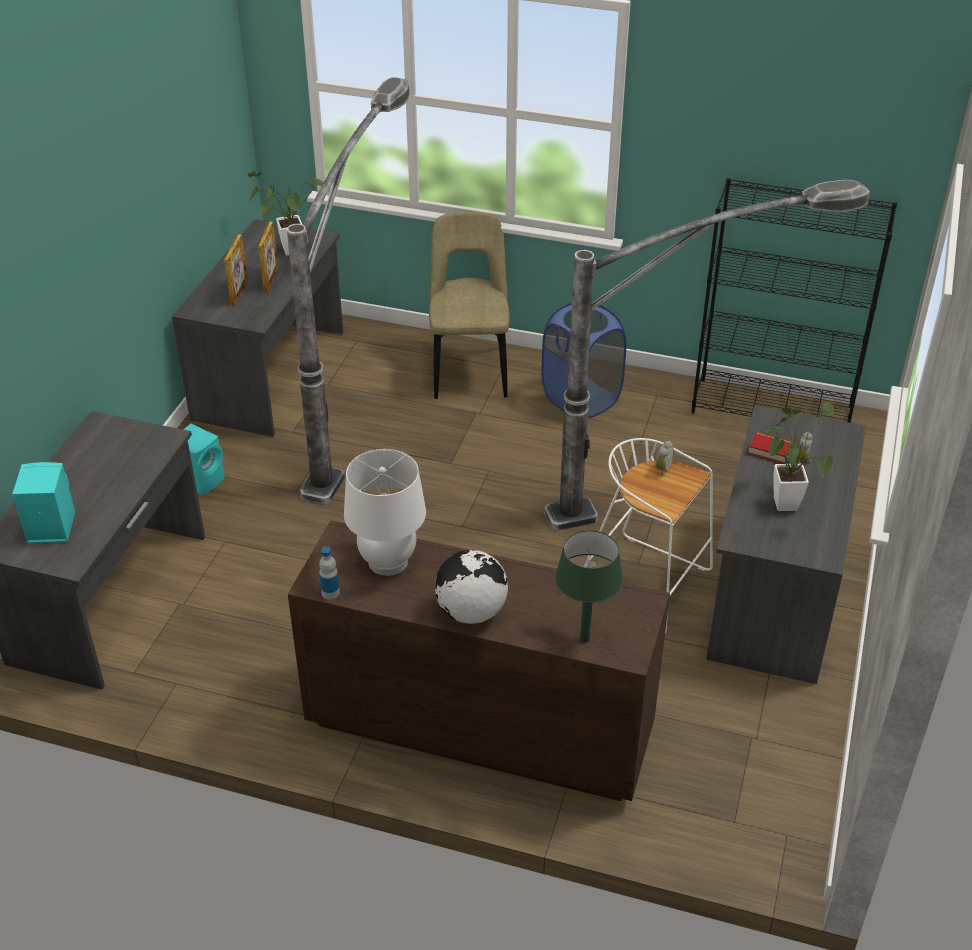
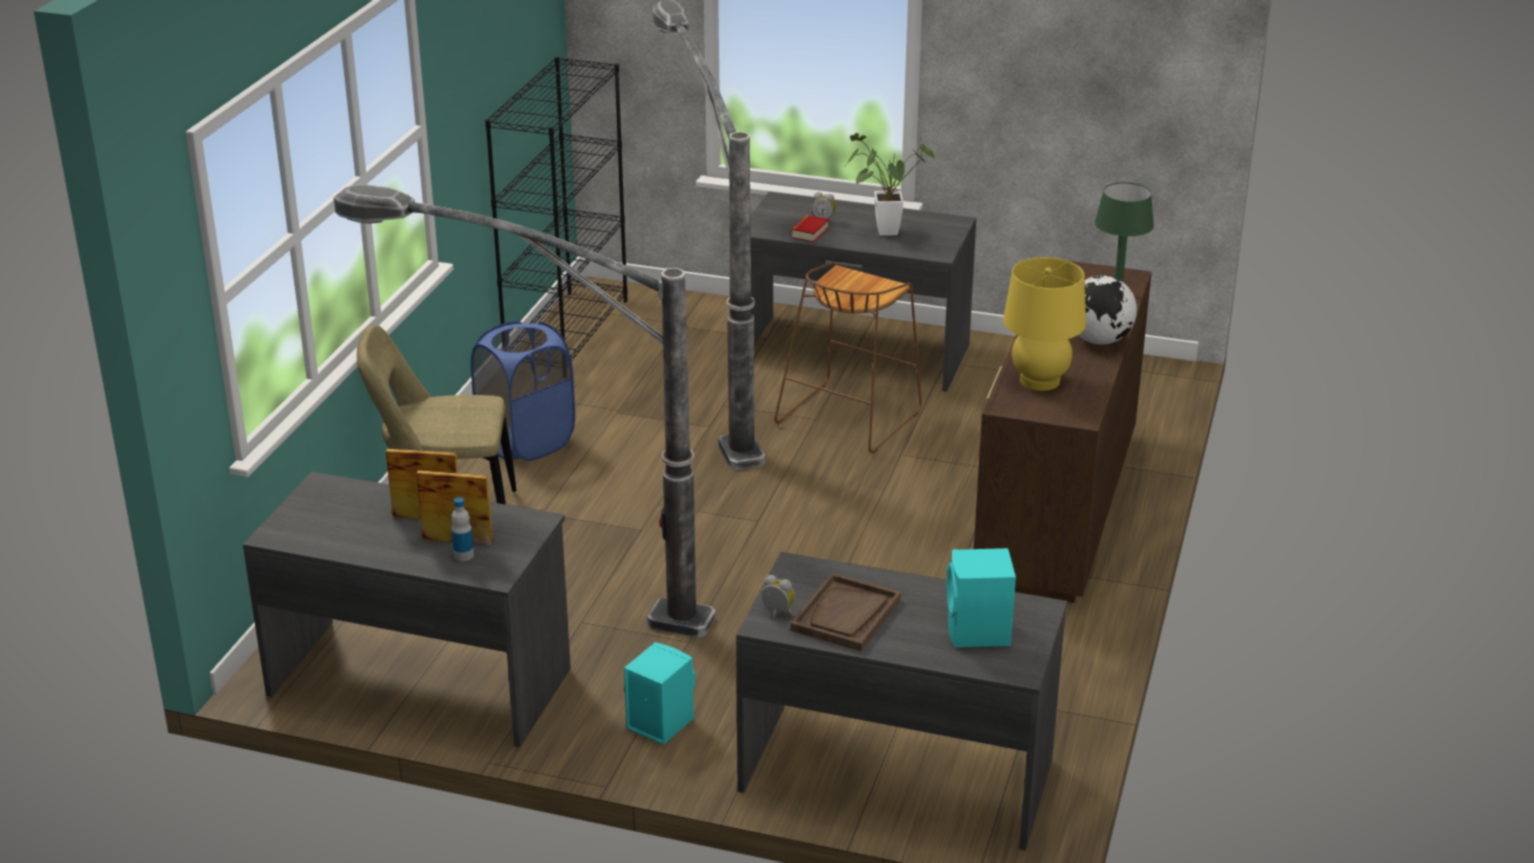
camera: 90 degrees left, 10 degrees down
potted plant [248,171,323,255] -> none
bottle [319,547,340,600] -> bottle moved to [451,497,474,561]
white table lamp [344,449,426,576] -> yellow table lamp [1003,257,1086,391]
white stool [584,438,713,634] -> brown stool [774,262,922,453]
alarm clock [655,441,674,476] -> alarm clock moved to [761,575,795,618]
none -> brown tray [790,573,901,651]

